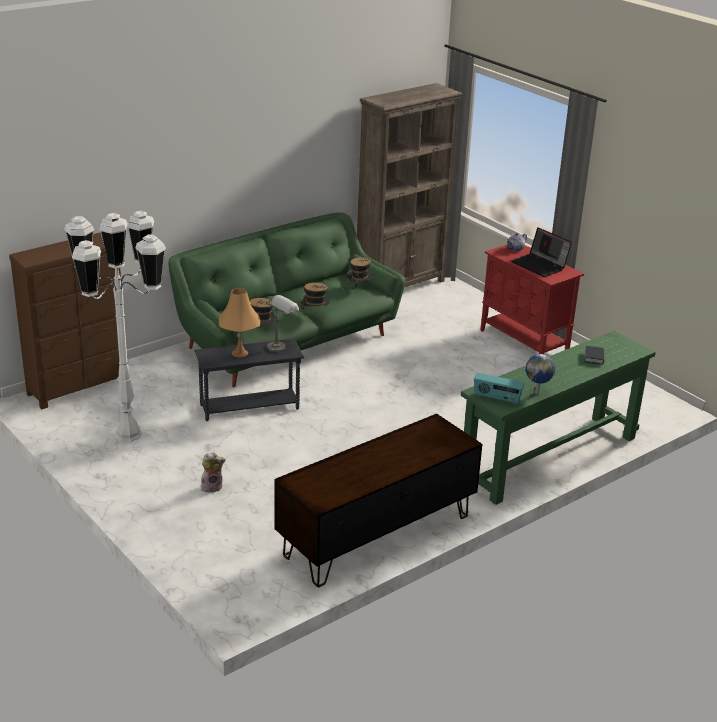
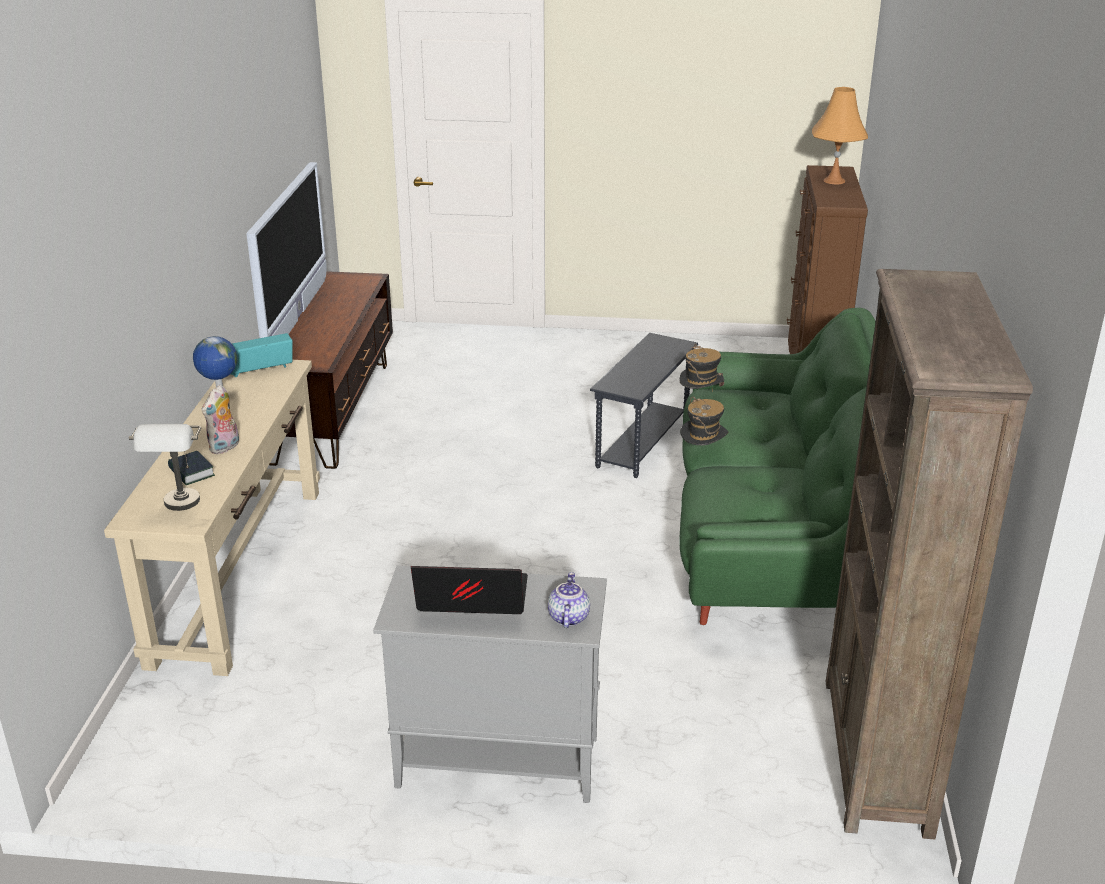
camera: 135 degrees right, 0 degrees up
white floor lamp [65,211,166,442] -> none
plush toy [201,453,226,493] -> plush toy moved to [202,385,239,454]
orange table lamp [219,288,260,357] -> orange table lamp moved to [812,87,868,184]
grey table lamp [266,295,299,353] -> grey table lamp moved to [129,424,201,511]
hat [347,257,374,287] -> none
green console table [461,331,656,505] -> beige console table [104,360,320,676]
red cabinet [480,245,584,354] -> grey cabinet [373,566,607,803]
none -> television [246,162,327,338]

